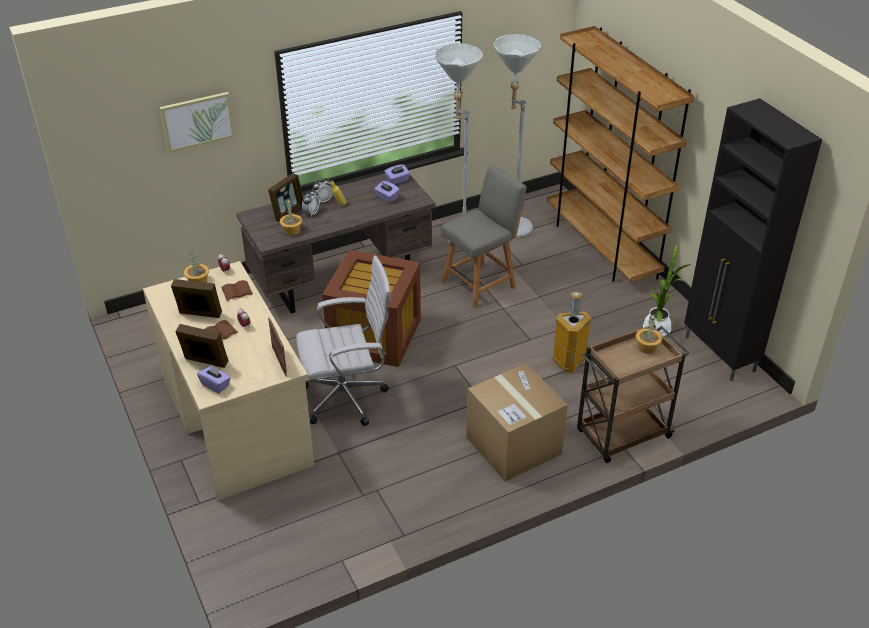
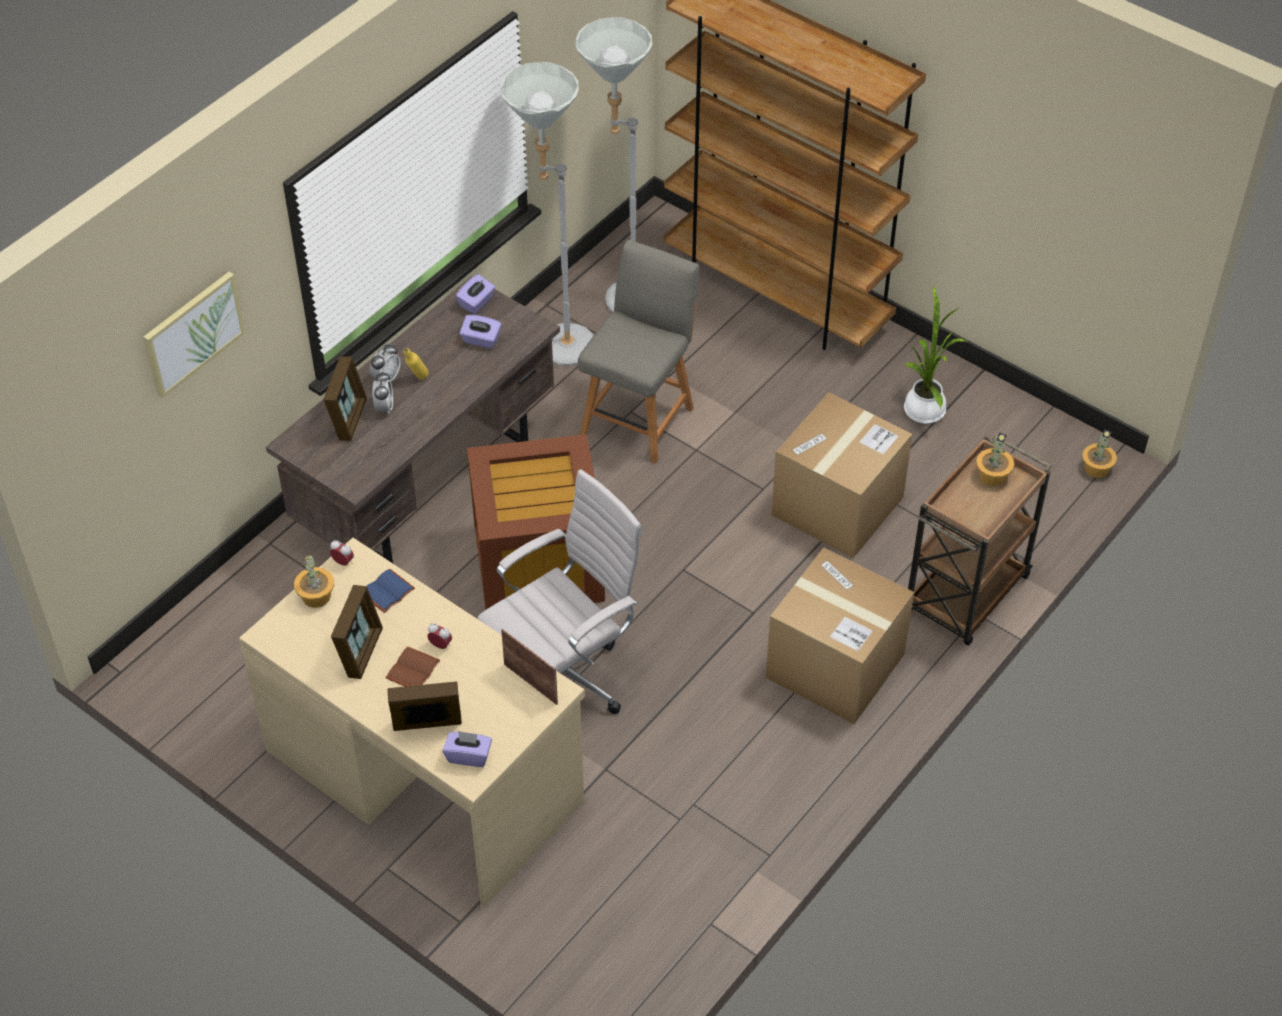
camera: 25 degrees left, 10 degrees up
picture frame [171,279,222,318] -> picture frame turned 120 degrees clockwise [331,585,383,679]
brown book [221,280,253,301] -> blue book [367,569,415,613]
potted plant [280,199,302,236] -> potted plant moved to [1082,429,1117,478]
trash can [552,291,592,373] -> cardboard box [771,392,913,558]
black cabinet [684,98,822,381] -> none

